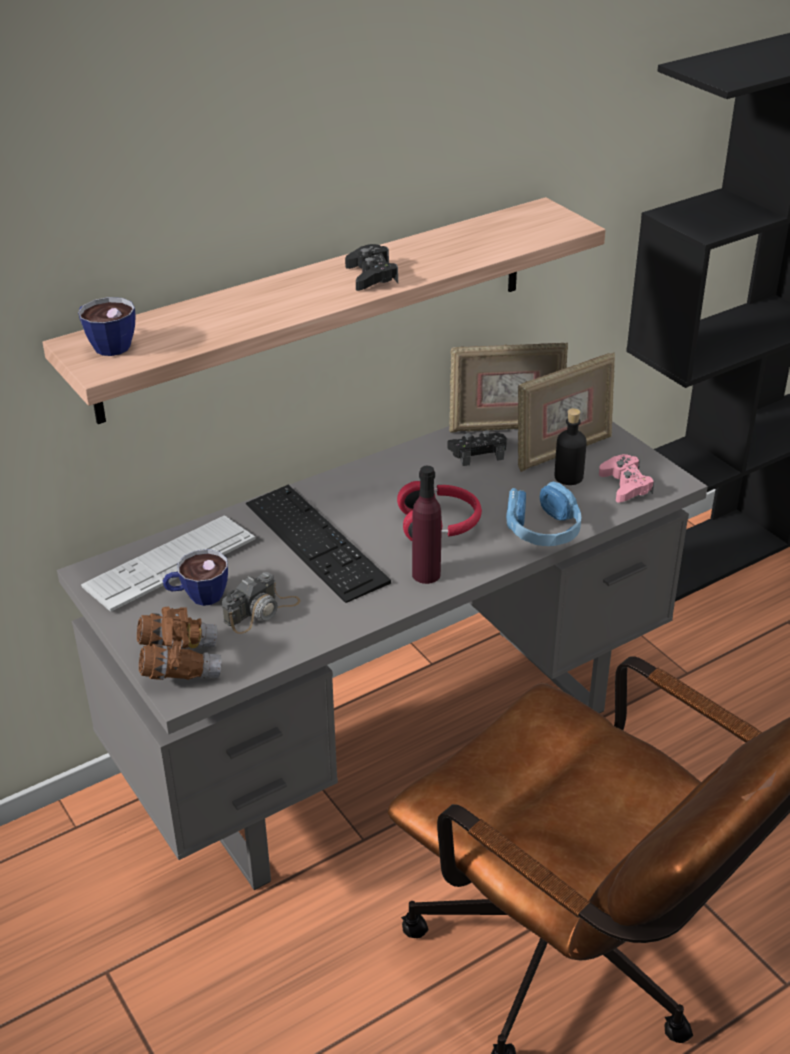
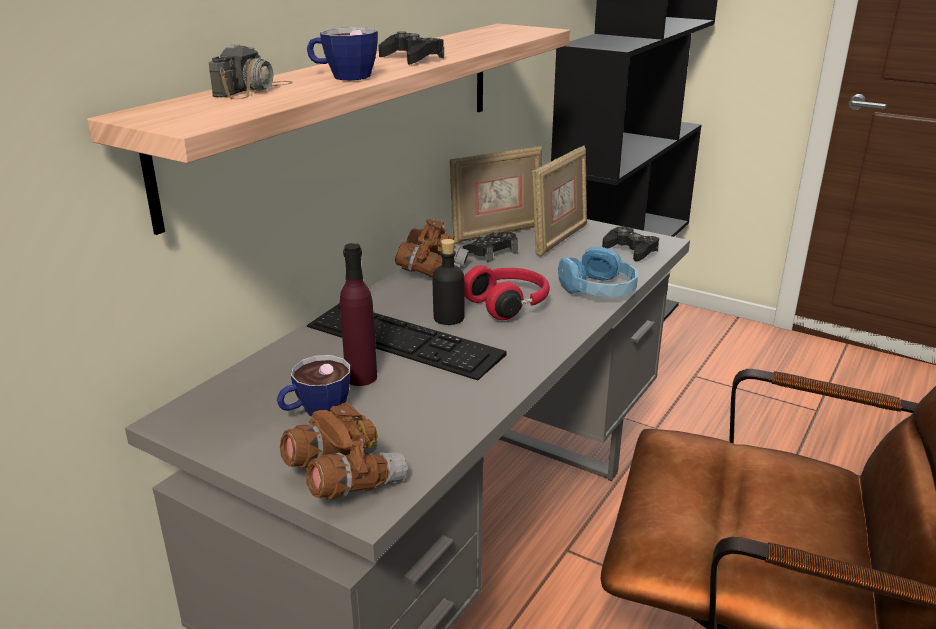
camera: 25 degrees left, 10 degrees down
cup [78,297,136,356] -> cup moved to [307,27,378,80]
keyboard [81,515,255,612] -> none
camera [222,572,301,634] -> camera moved to [209,44,293,99]
purple bottle [412,466,442,584] -> purple bottle moved to [340,243,377,386]
black bottle [555,408,587,485] -> black bottle moved to [432,239,465,325]
pink game controller [599,454,654,503] -> black game controller [602,227,659,261]
none -> brown binoculars [395,219,469,277]

